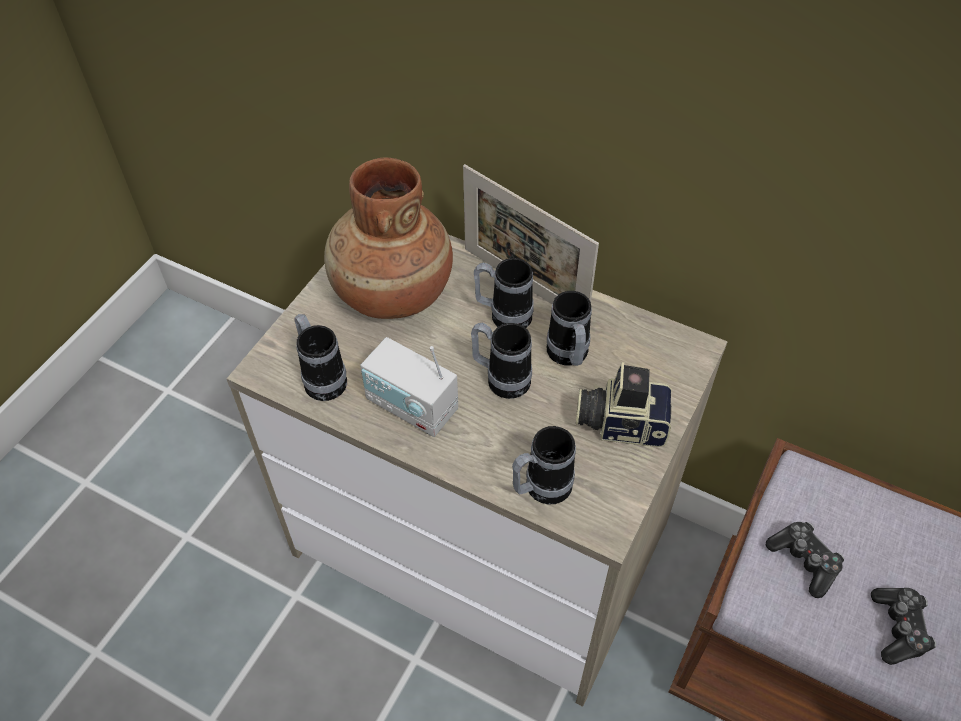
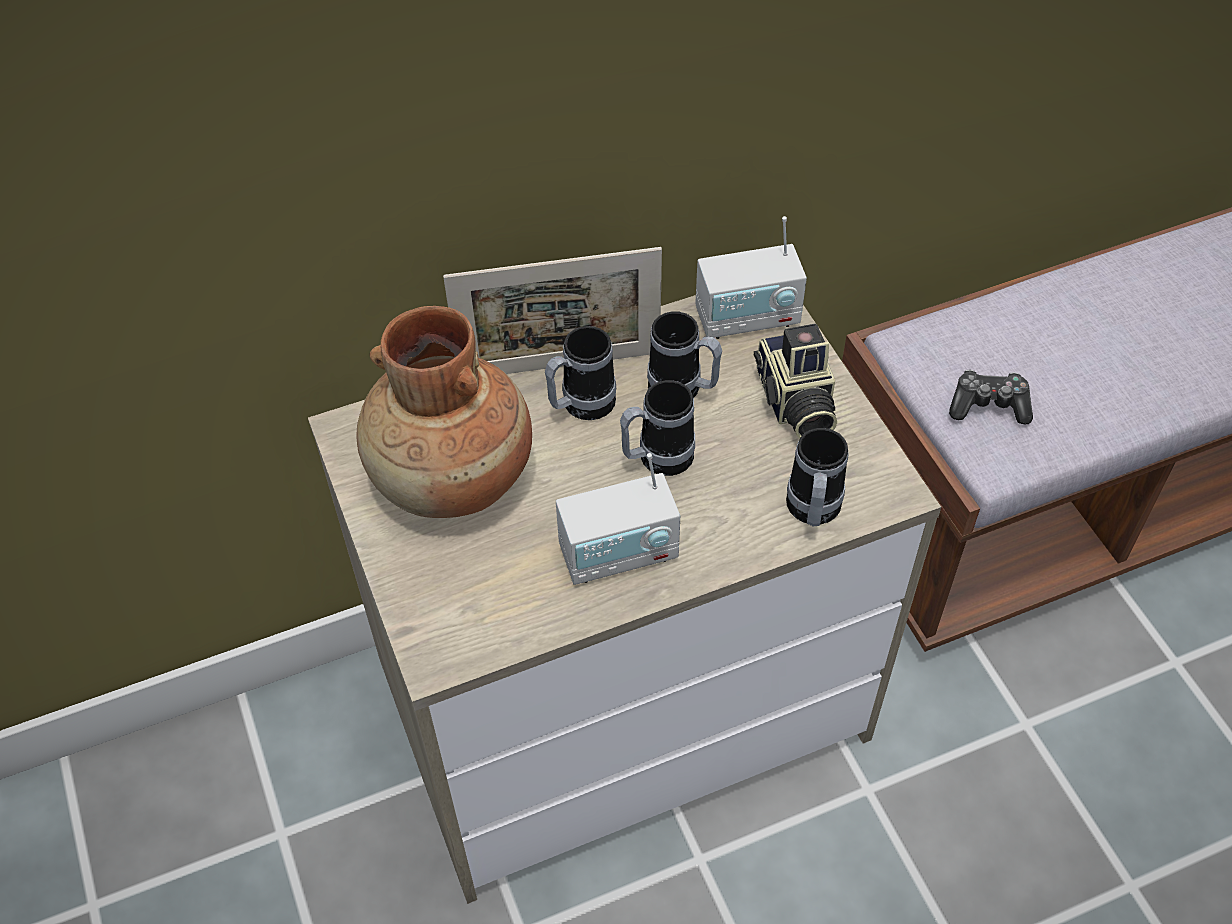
camera: 50 degrees left, 0 degrees up
mug [295,314,347,401] -> none
camera [576,362,672,447] -> camera turned 60 degrees counterclockwise [754,324,837,438]
game controller [871,588,936,665] -> none
none -> radio [695,216,807,339]

